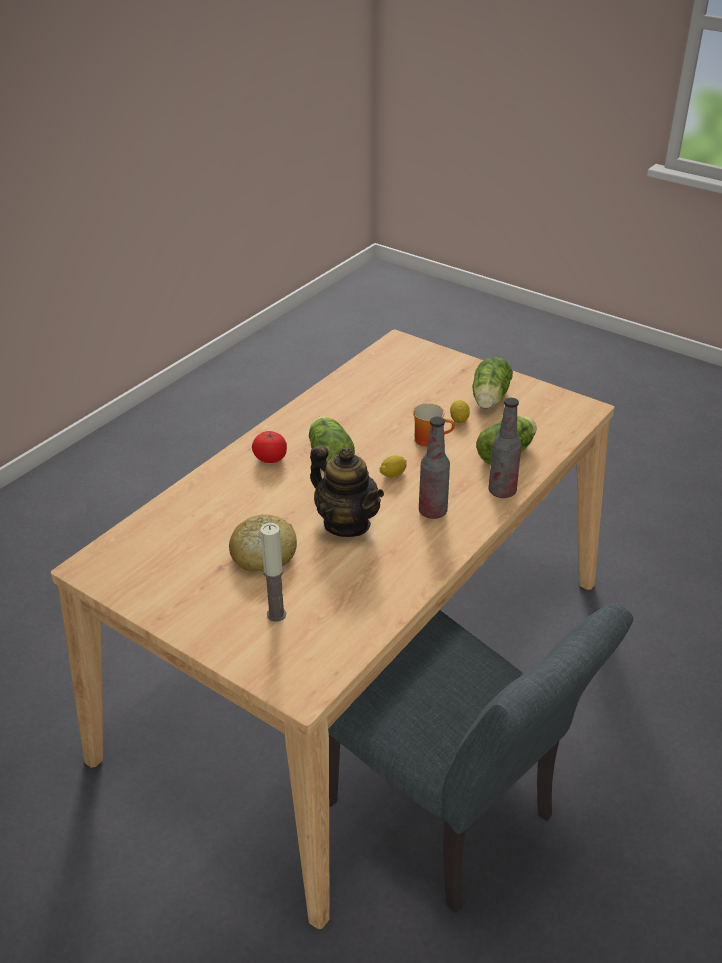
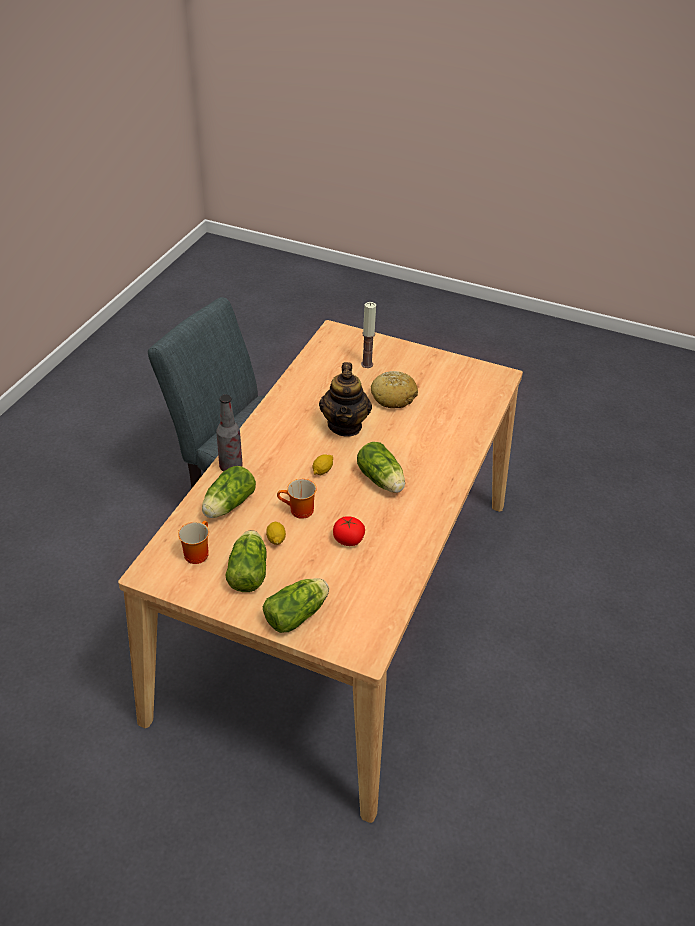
camera: 165 degrees right, 5 degrees up
tomato [252,431,287,463] -> tomato moved to [333,516,365,546]
teapot [310,445,384,537] -> teapot turned 120 degrees counterclockwise [319,362,372,437]
bottle [419,417,450,519] -> none
none -> mug [178,521,209,564]
none -> lettuce [263,578,329,633]

